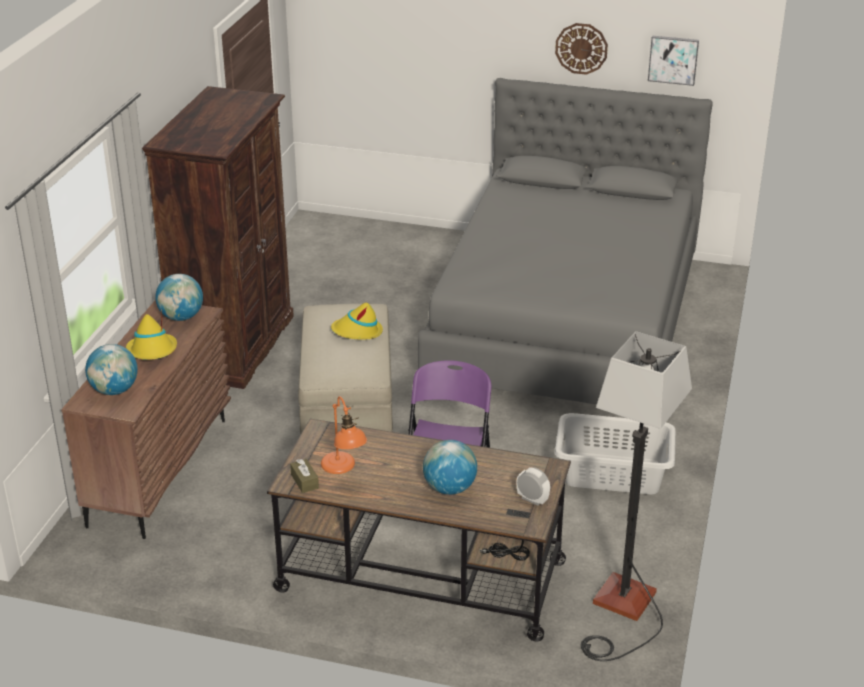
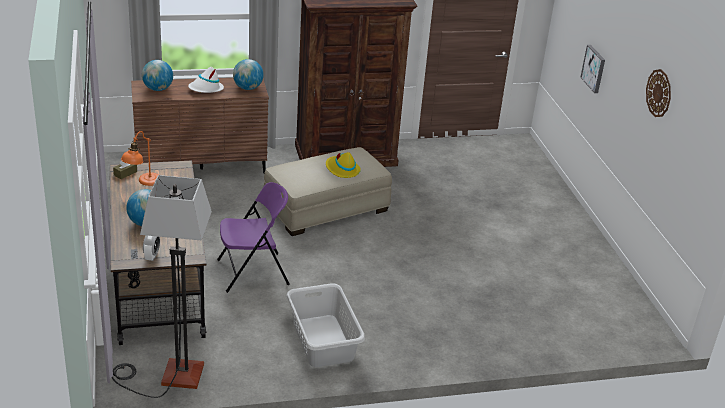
camera: 60 degrees right, 0 degrees up
yellow hat [126,313,177,360] -> white hat [188,67,224,93]
grey bed [418,78,713,404] -> none
picture [648,35,699,86] -> picture moved to [580,45,605,93]

